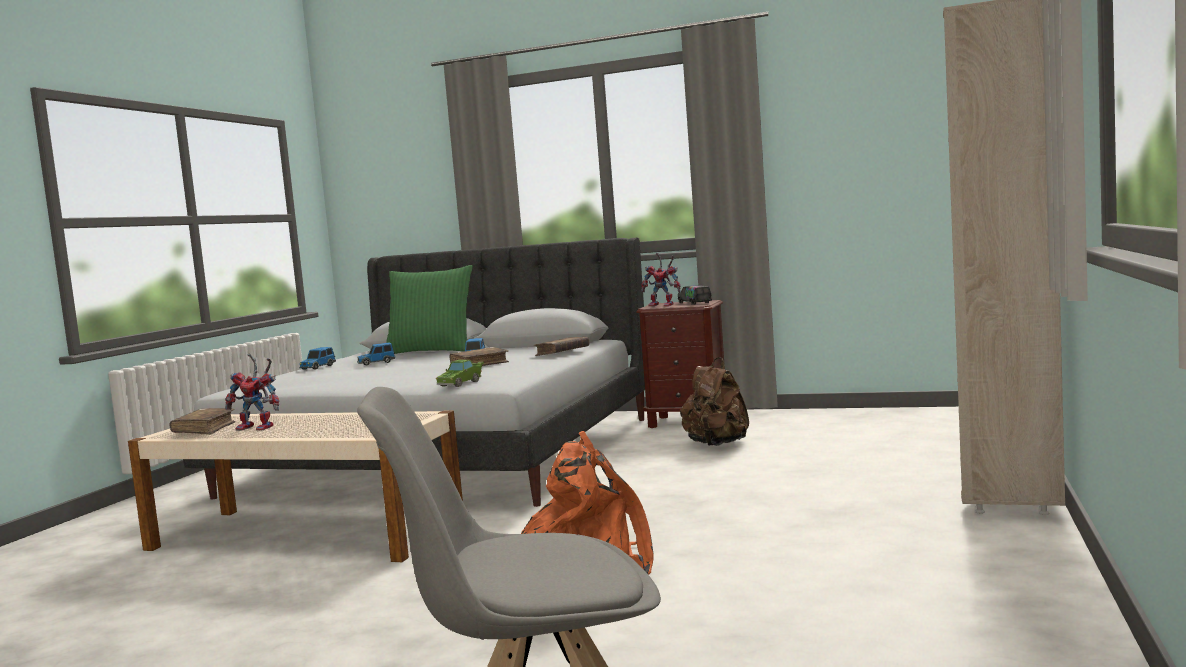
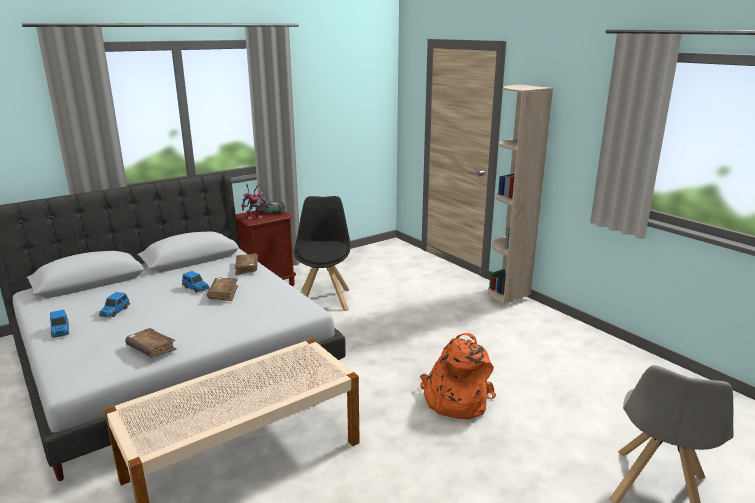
camera: 55 degrees left, 15 degrees up
brown book [169,408,235,435] -> brown book moved to [125,328,177,358]
toy robot [225,353,279,431] -> none
green pillow [386,265,473,354] -> none
green toy car [436,360,484,387] -> none
brown backpack [680,357,749,446] -> black chair [294,196,350,311]

